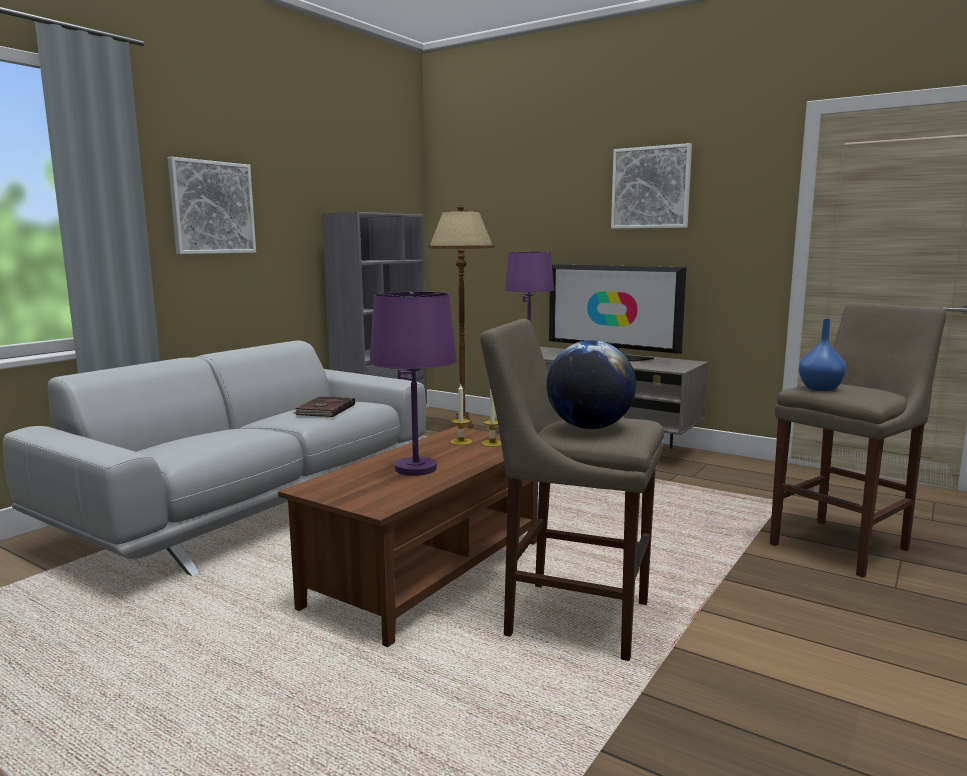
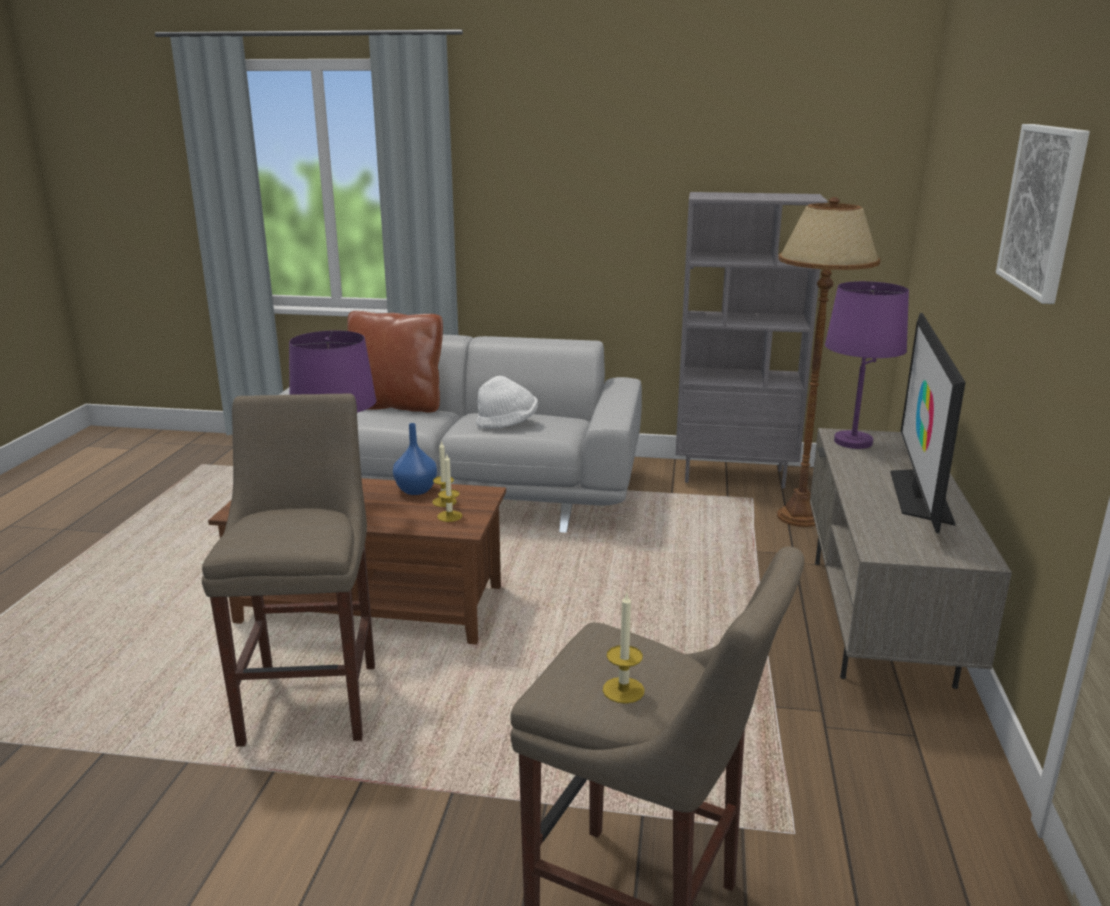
camera: 65 degrees right, 10 degrees up
picture [168,157,256,254] -> none
brown book [292,396,355,417] -> white hat [476,376,538,429]
globe [546,340,636,429] -> none
blue vase [799,319,846,391] -> blue vase moved to [393,423,437,495]
none -> brown pillow [347,311,443,413]
none -> candle [603,593,645,704]

